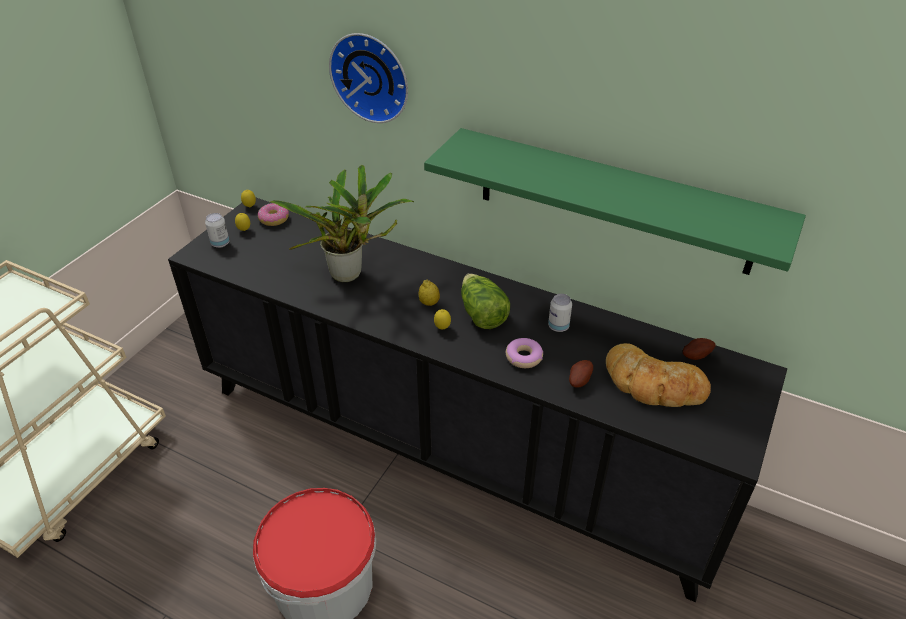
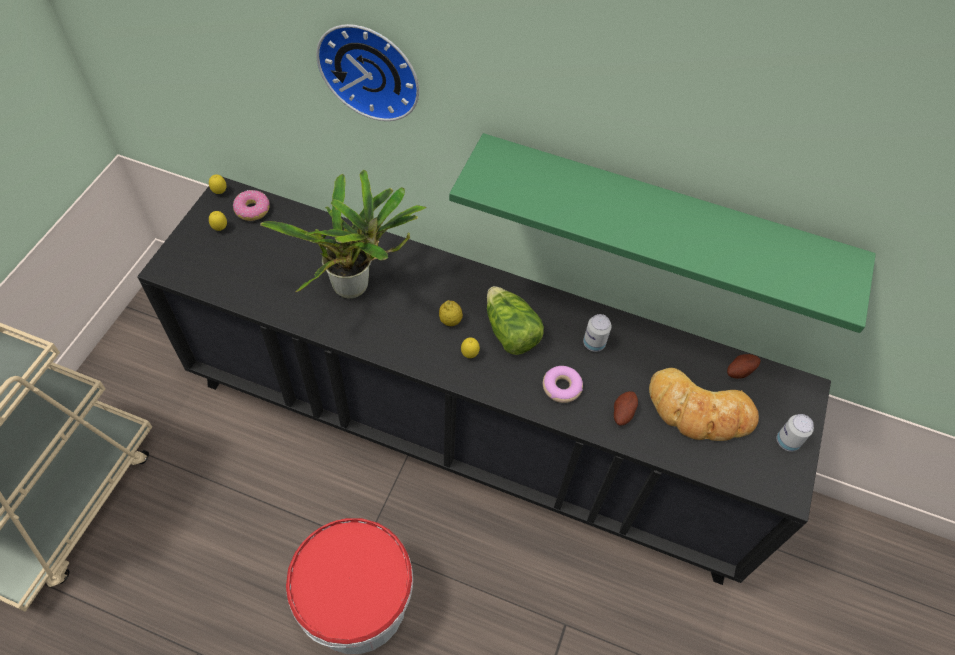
camera: 10 degrees left, 15 degrees up
can [205,213,230,248] -> can moved to [777,414,814,452]

